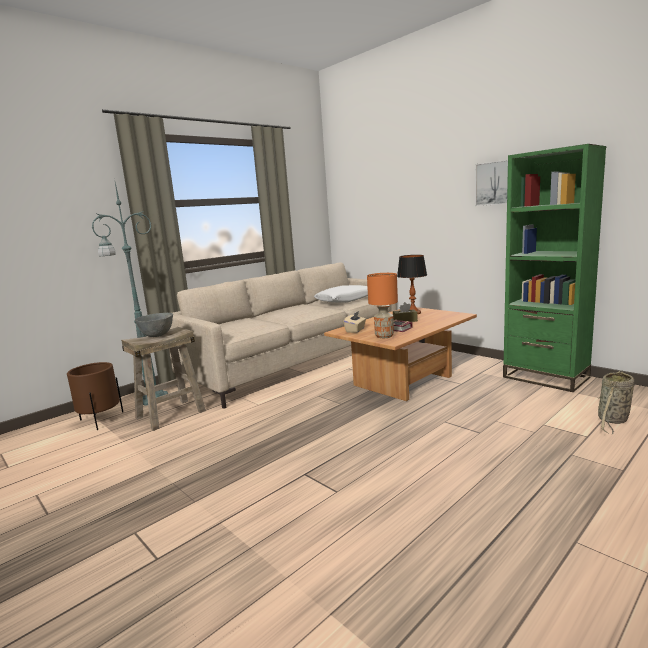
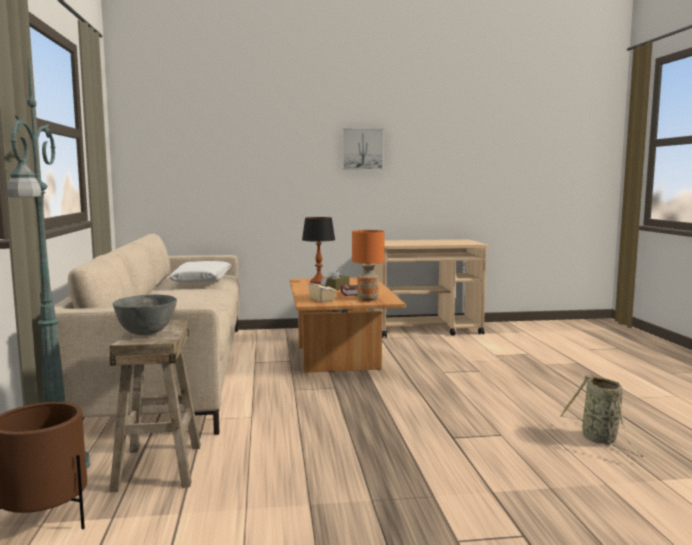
camera: 55 degrees left, 5 degrees down
green bookcase [503,144,606,392] -> beige cart [374,239,488,338]
basket [598,371,634,434] -> basket moved to [559,375,643,457]

